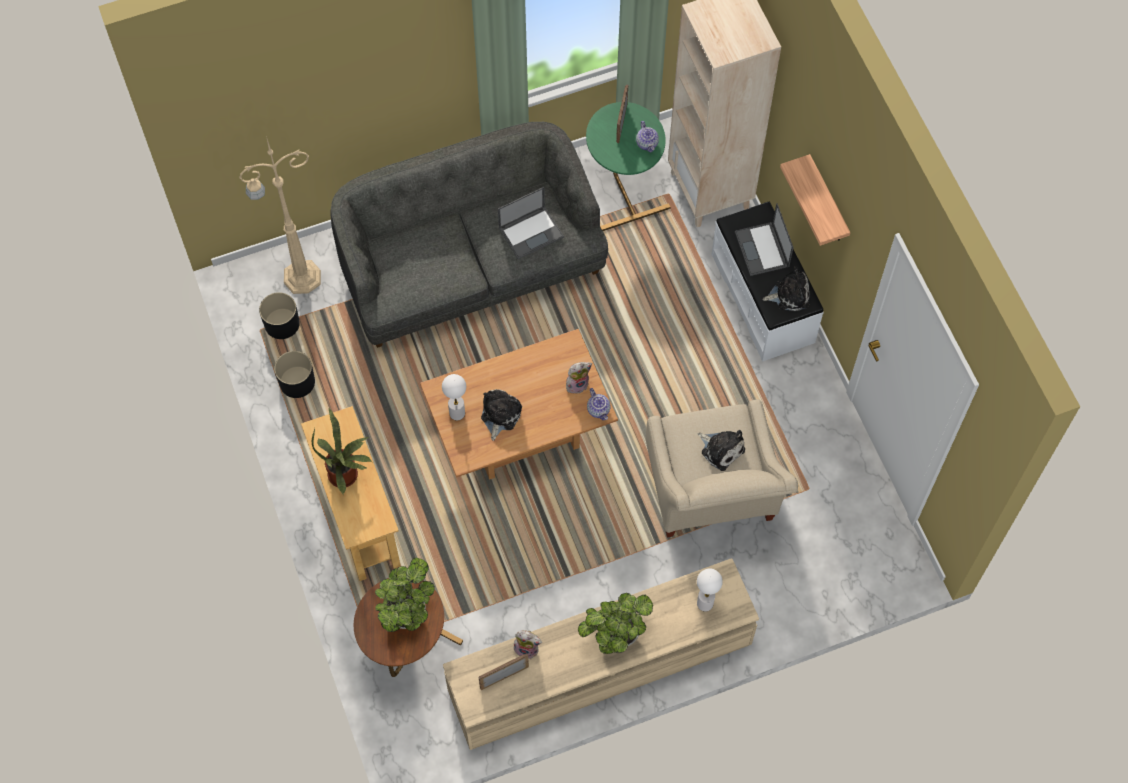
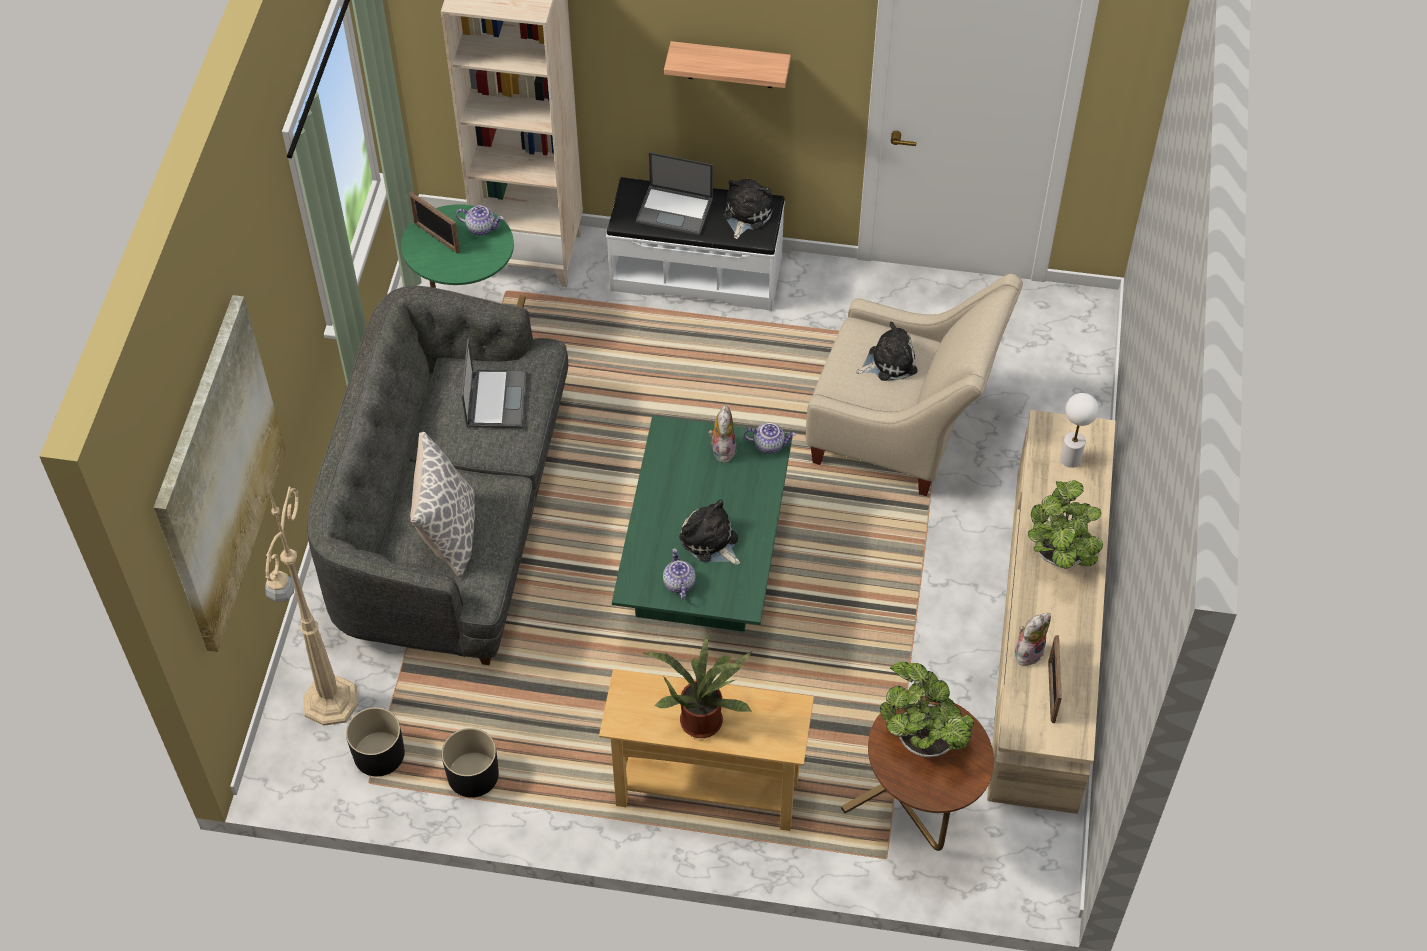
camera: 60 degrees left, 10 degrees down
brown coffee table [420,329,618,480] -> green coffee table [612,416,793,632]
white table lamp [442,374,466,420] -> teapot [663,548,696,599]
none -> picture [154,295,286,652]
none -> pillow [410,432,475,578]

